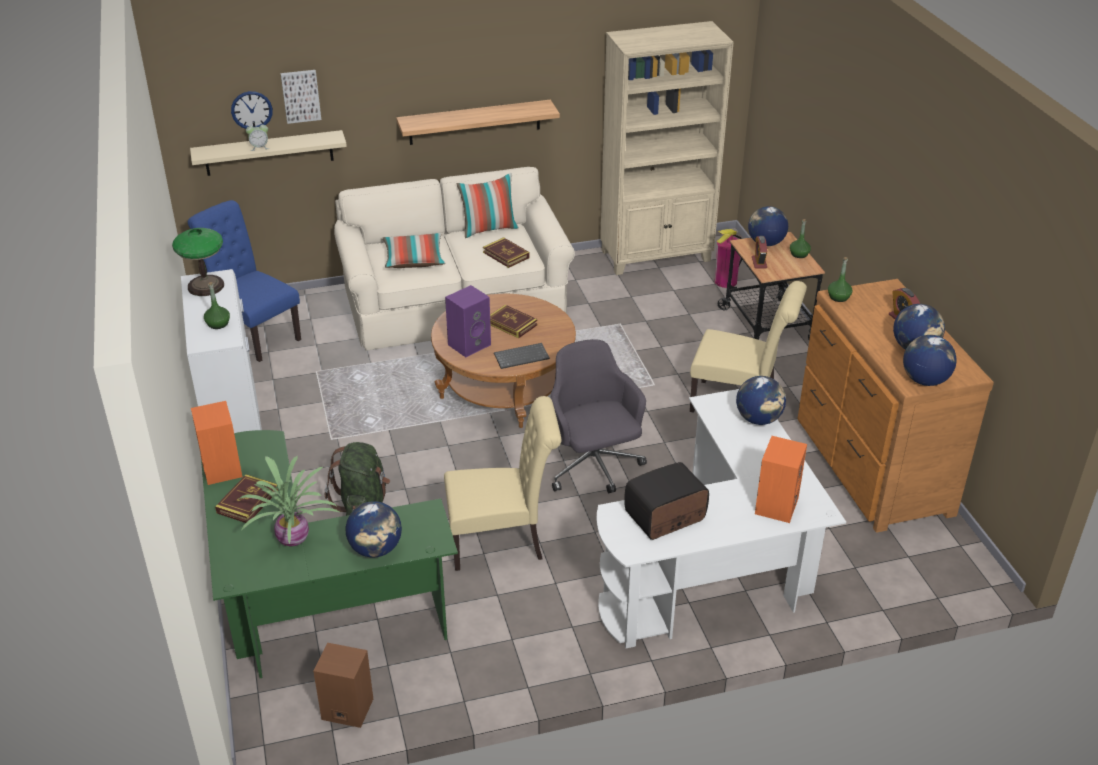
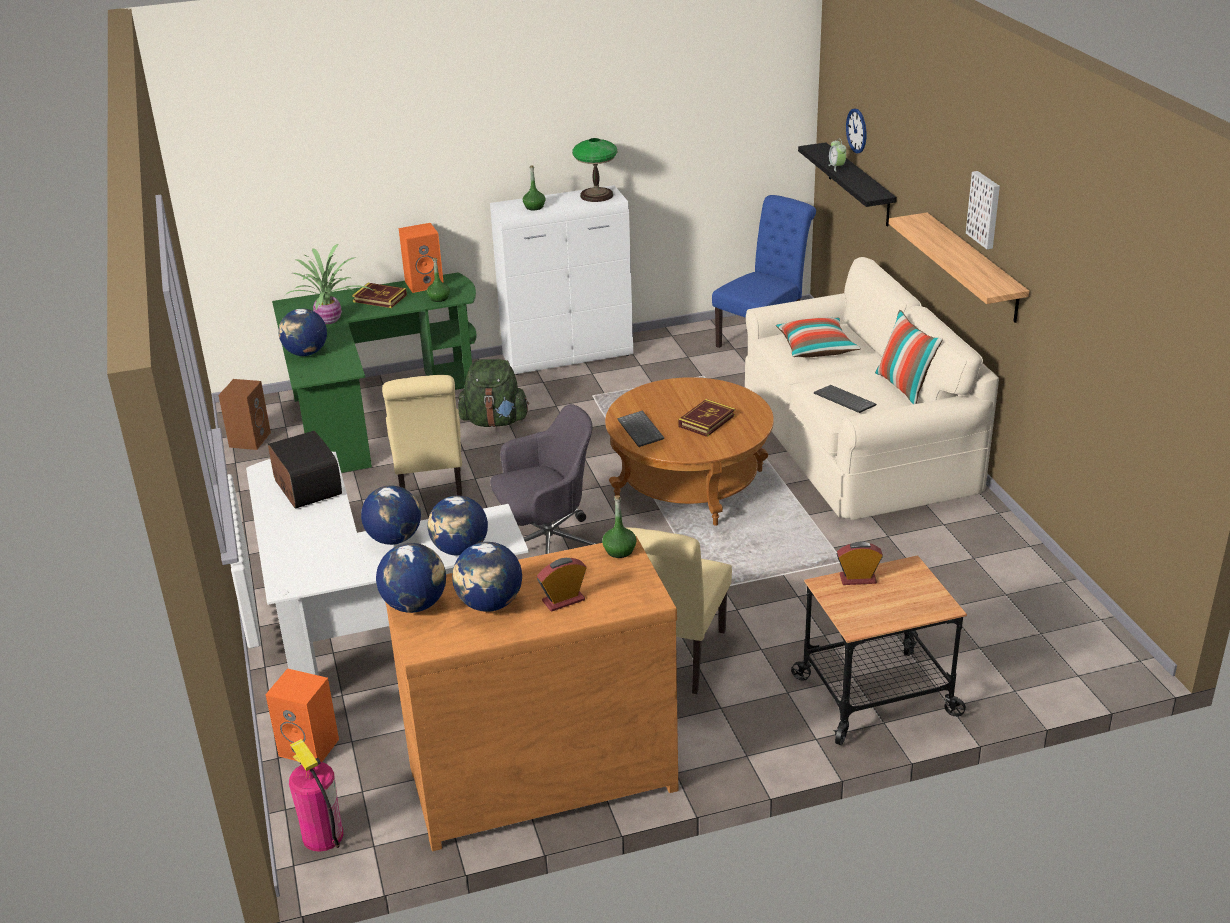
camera: 90 degrees right, 5 degrees down
beige shelf [190,130,347,176] -> black shelf [798,142,897,227]
picture [280,70,321,124] -> picture moved to [966,171,1000,249]
purple speaker [445,285,491,357] -> none
book [483,237,530,268] -> keyboard [814,385,876,413]
beige bookcase [600,21,734,275] -> none
fire extinguisher [714,229,742,288] -> fire extinguisher moved to [289,739,343,852]
globe [748,206,788,246] -> globe moved to [361,485,421,545]
orange speaker [755,436,807,523] -> orange speaker moved to [265,668,339,762]
green bottle [790,219,811,258] -> green bottle moved to [427,258,450,302]

